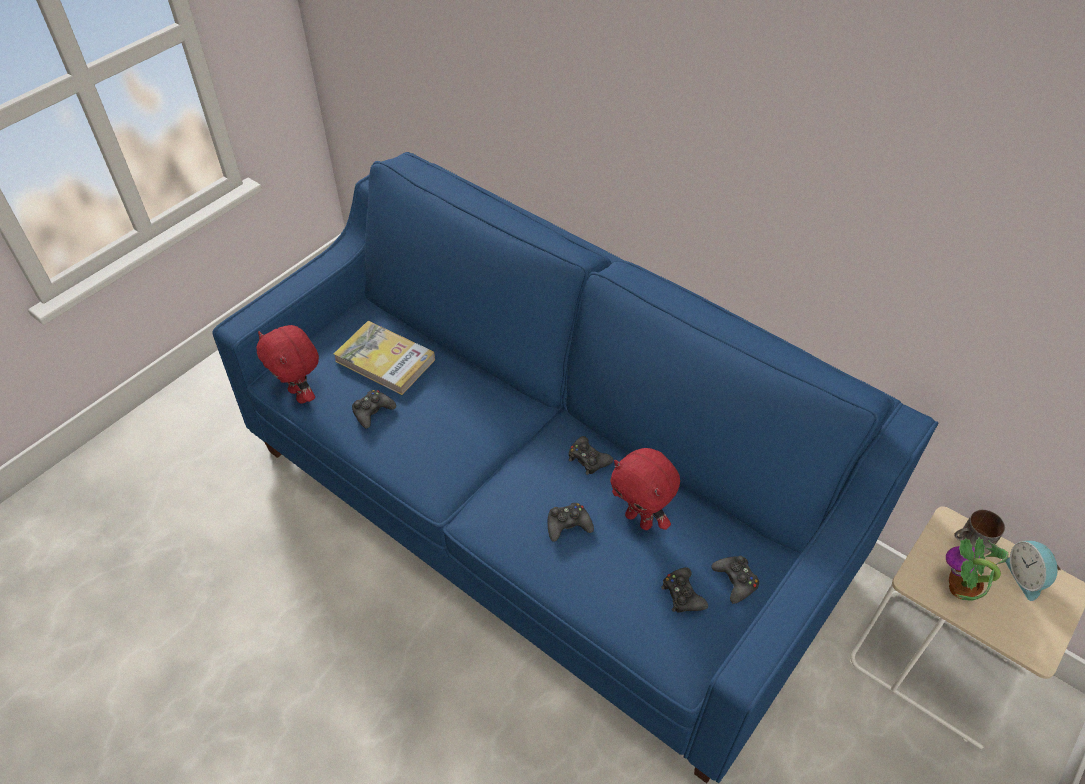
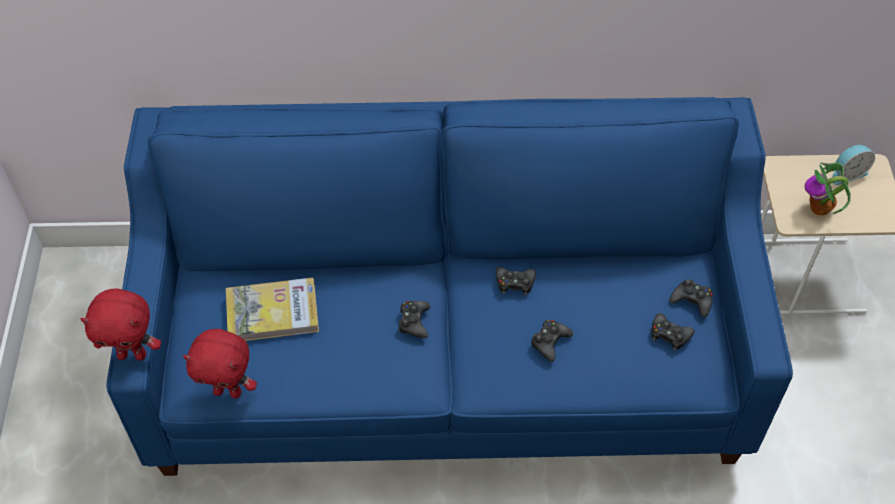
camera: 40 degrees left, 5 degrees up
black game controller [352,390,396,429] -> black game controller moved to [398,301,430,338]
red plush toy [610,448,680,530] -> red plush toy moved to [80,288,161,360]
mug [954,510,1005,555] -> none
alarm clock [1005,541,1061,601] -> alarm clock turned 60 degrees counterclockwise [832,145,875,185]

